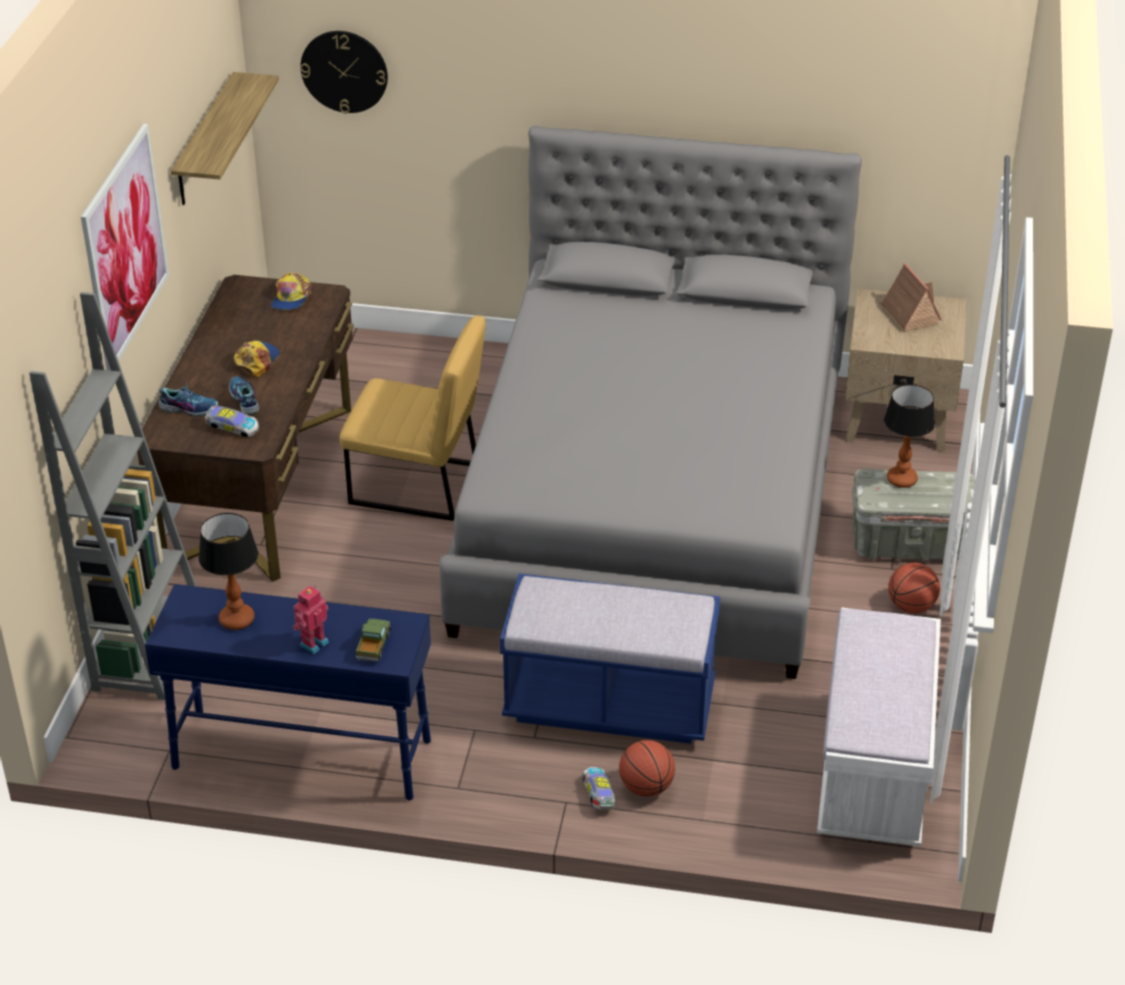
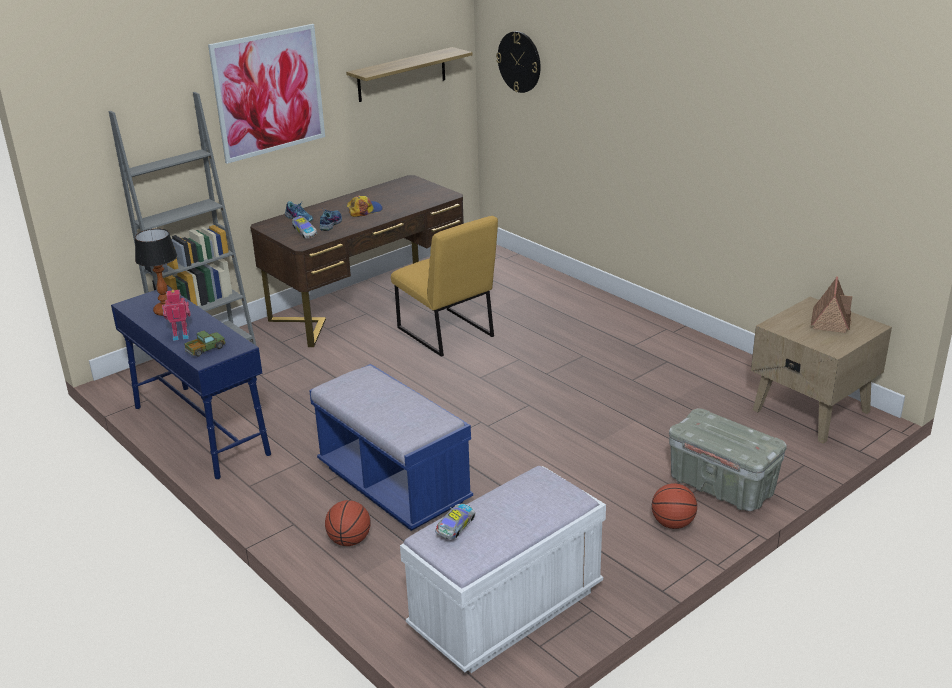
camera: 40 degrees right, 10 degrees down
cap [270,272,311,310] -> none
grey bed [439,126,862,679] -> none
toy car [582,767,615,810] -> toy car moved to [436,504,475,539]
table lamp [884,384,935,488] -> none

